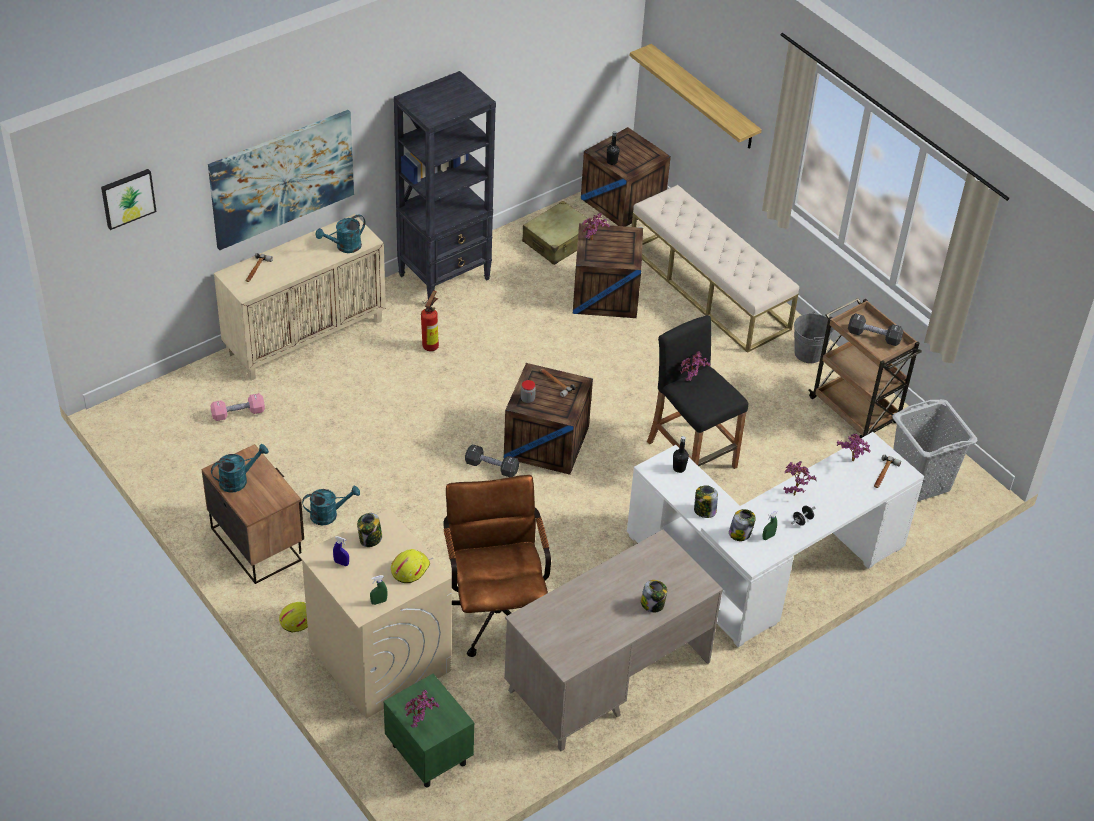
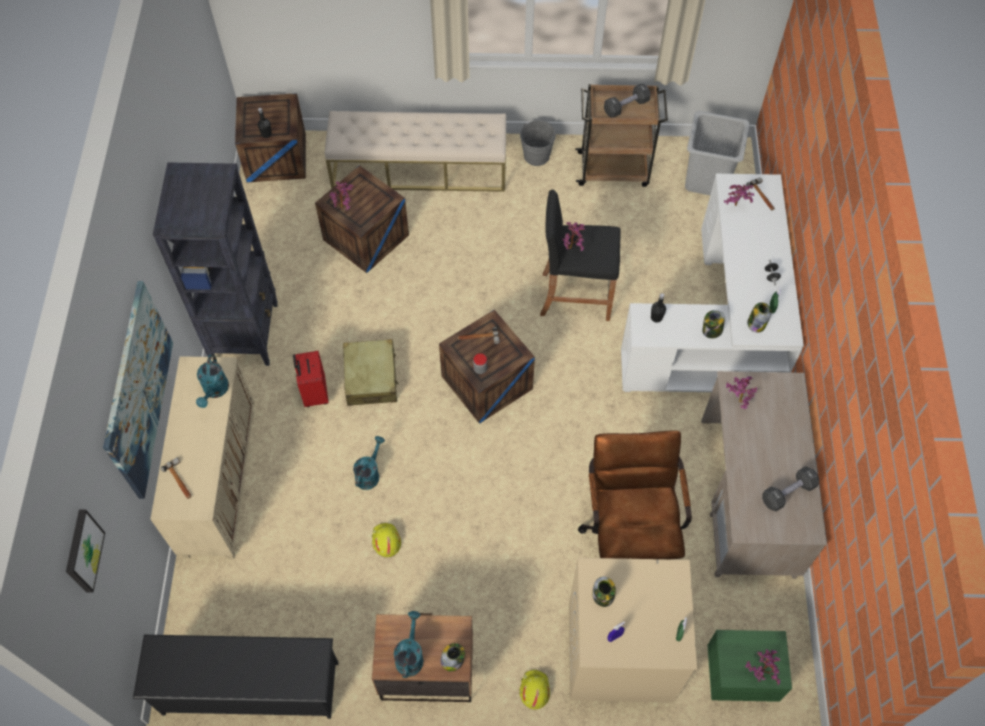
camera: 50 degrees left, 15 degrees up
pink dumbbell [210,393,265,421] -> none
turquoise watering can [302,486,360,526] -> turquoise watering can moved to [353,436,385,490]
yellow hard hat [391,549,430,583] -> yellow hard hat moved to [372,523,401,557]
fire extinguisher [421,291,439,351] -> red suitcase [293,351,329,407]
brown office chair [443,475,551,657] -> brown office chair turned 60 degrees clockwise [578,430,692,559]
black dumbbell [465,445,519,477] -> black dumbbell moved to [762,466,819,512]
beige suitcase [522,201,592,265] -> beige suitcase moved to [343,339,398,406]
shelf [630,44,762,149] -> none
jar [641,580,667,612] -> jar moved to [440,643,465,671]
potted plant [784,461,817,496] -> potted plant moved to [726,376,757,409]
none -> black shoe rack [133,635,339,719]

